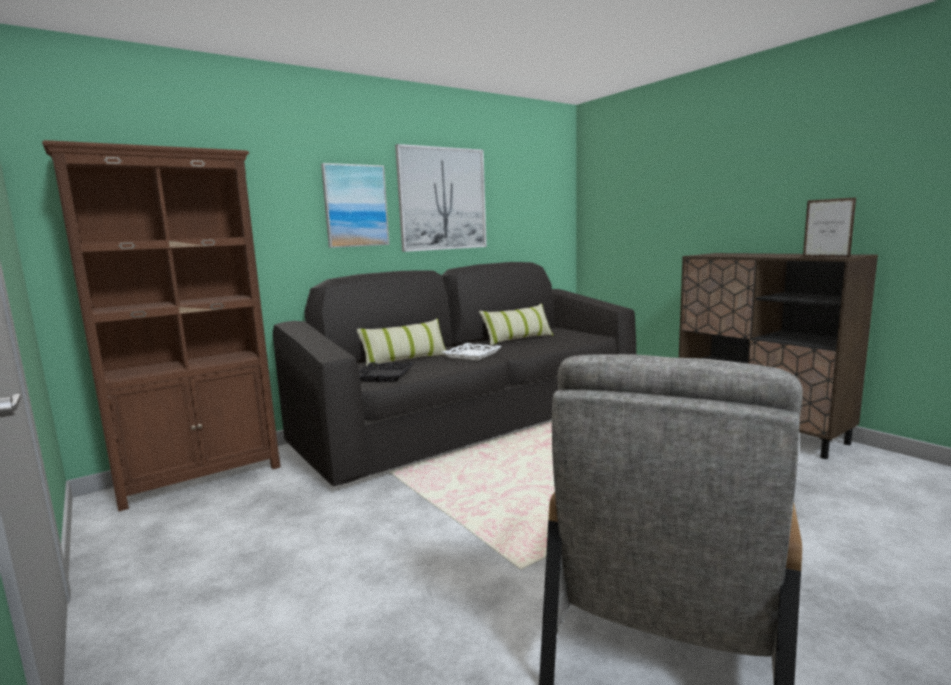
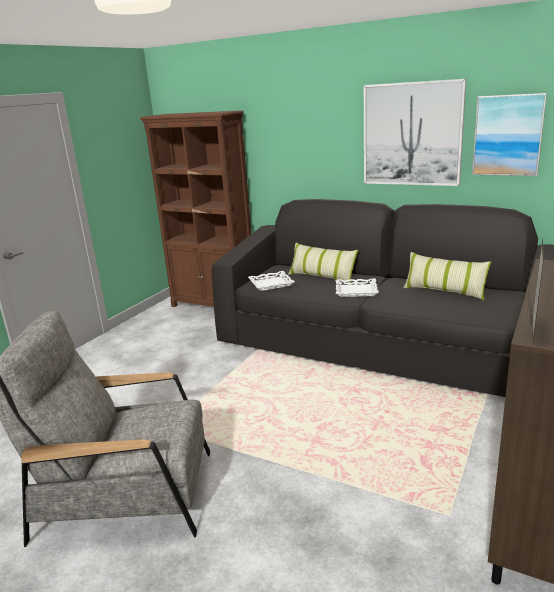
camera: 65 degrees right, 10 degrees up
picture [321,163,390,248] -> picture moved to [472,93,547,176]
black tray [359,362,414,382] -> white tray [248,271,295,291]

